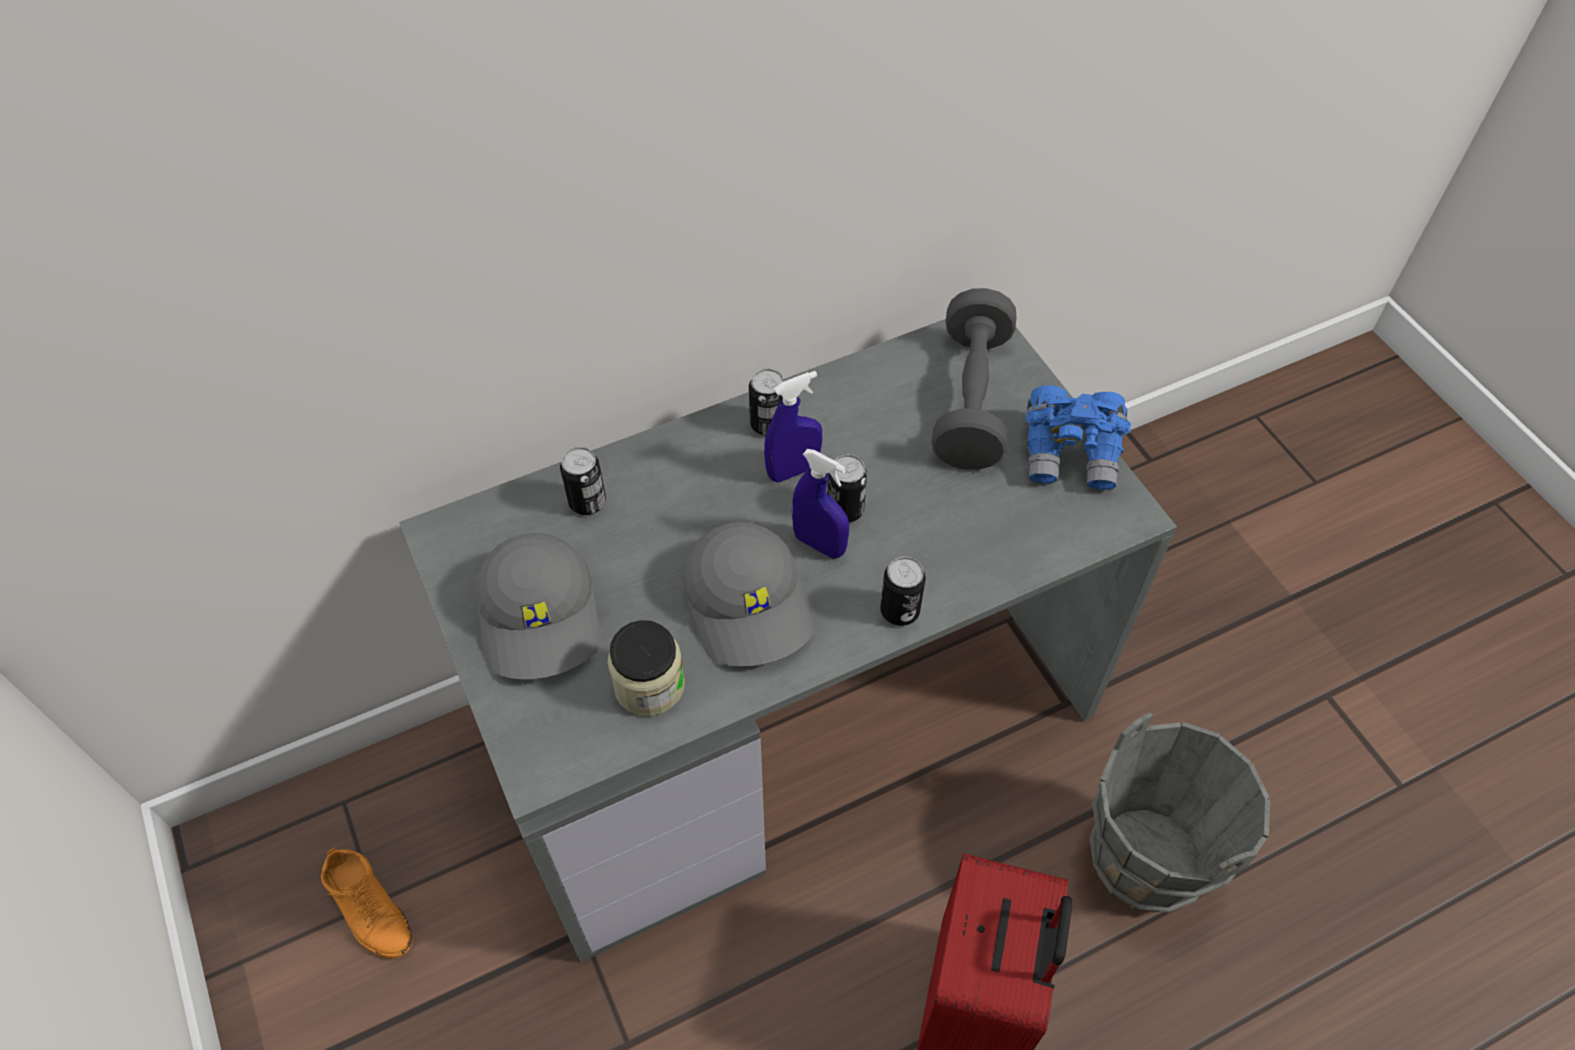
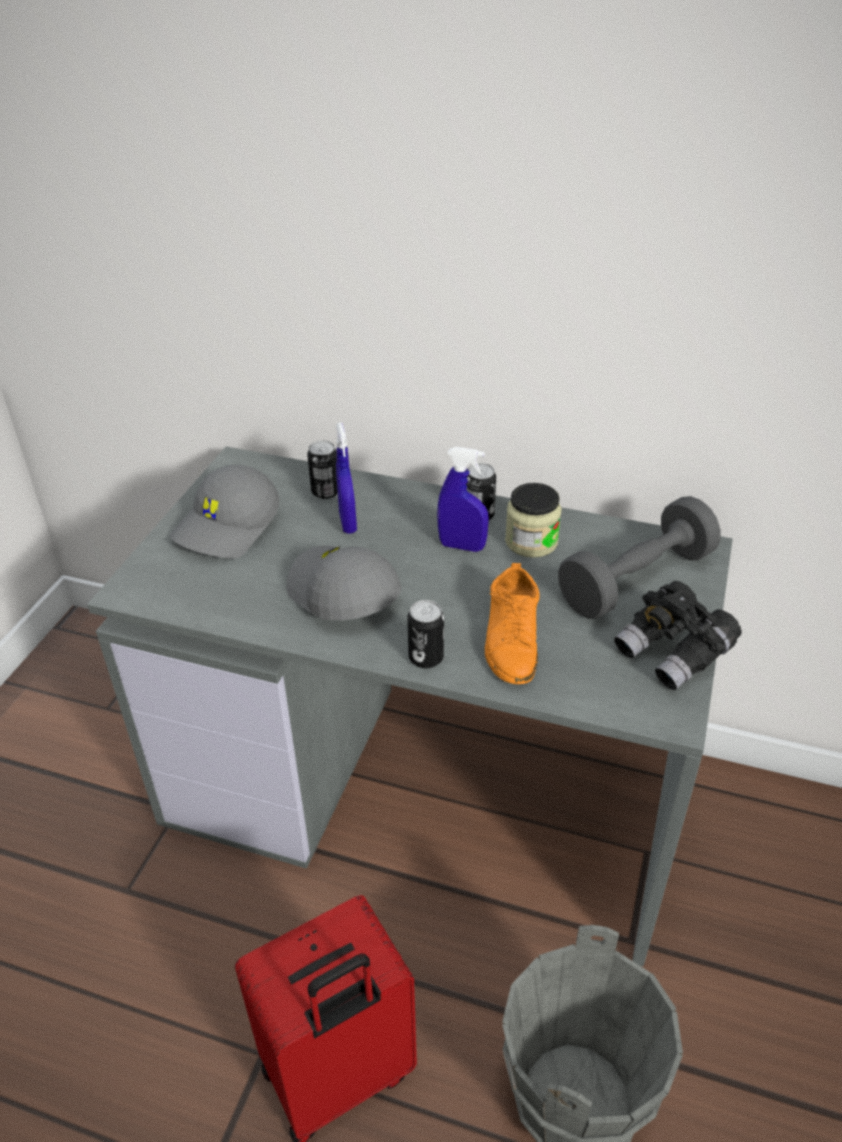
camera: 45 degrees right, 15 degrees down
orange shoe [321,847,413,958] -> orange shoe moved to [485,563,540,684]
jar [607,620,685,716] -> jar moved to [505,483,562,558]
grey cap [683,522,815,666] -> grey cap turned 120 degrees clockwise [286,545,401,620]
blue spray bottle [792,449,849,559] -> blue spray bottle moved to [336,422,357,534]
can [827,455,867,523] -> none
blue binoculars [1026,385,1131,490] -> black binoculars [614,581,742,690]

